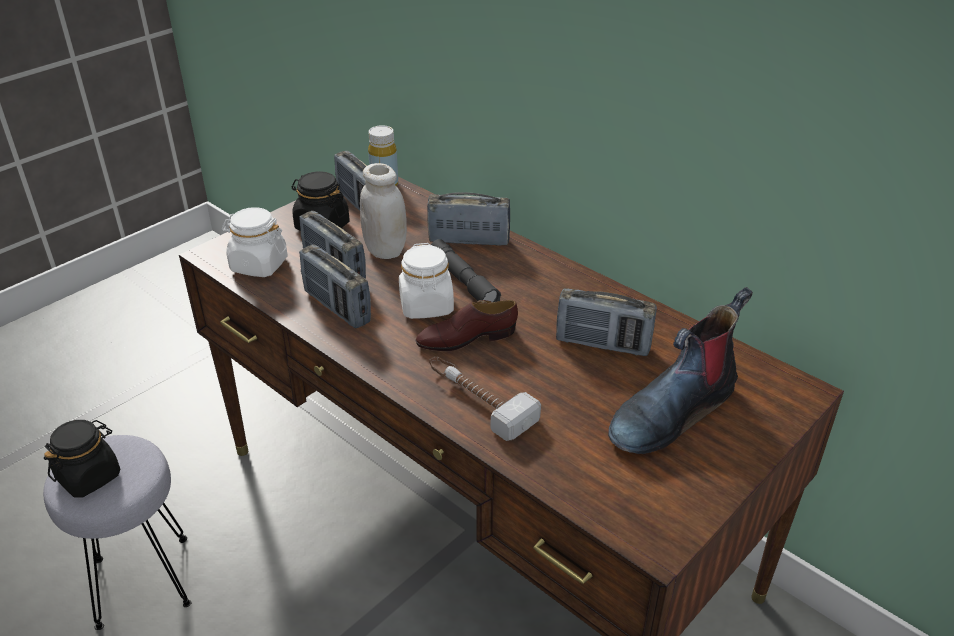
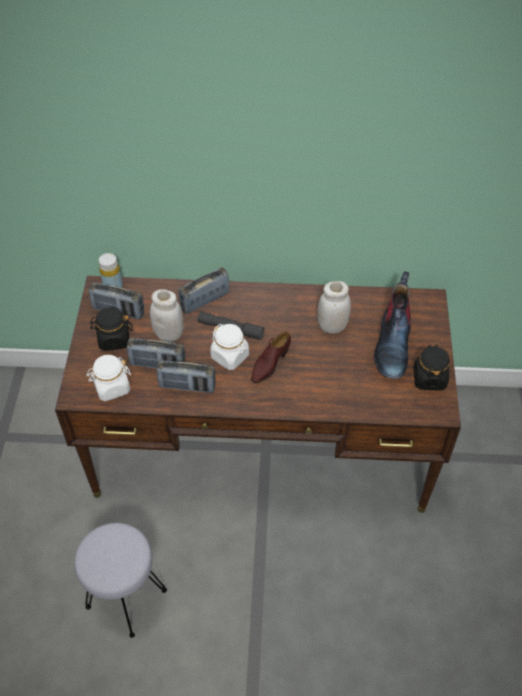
camera: 40 degrees left, 15 degrees up
black jar [44,420,120,498] -> black jar moved to [414,345,450,390]
hammer [429,357,541,441] -> none
radio [556,288,657,356] -> white jar [317,281,351,333]

